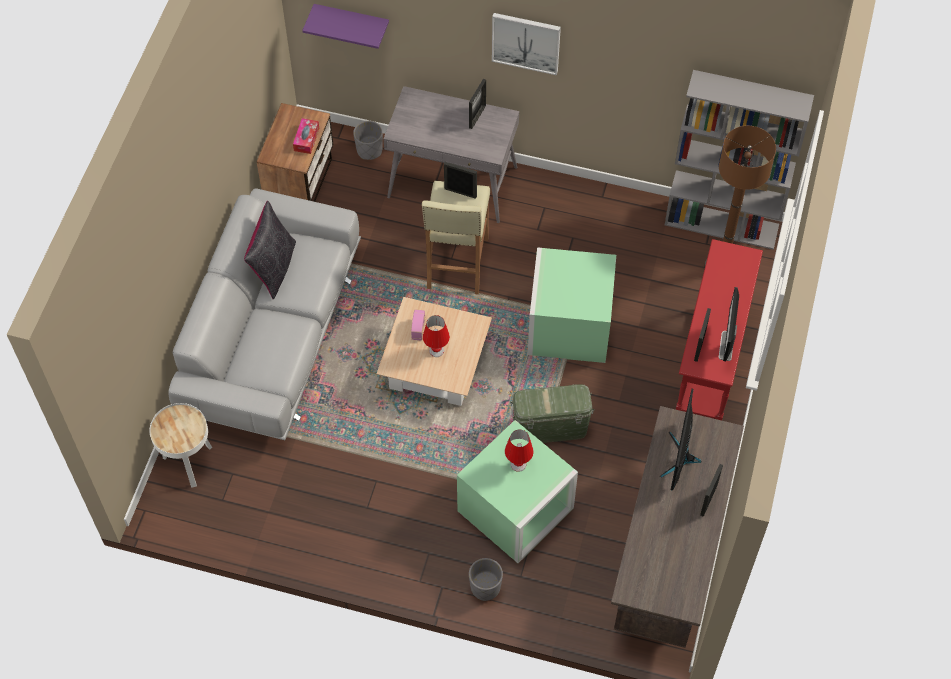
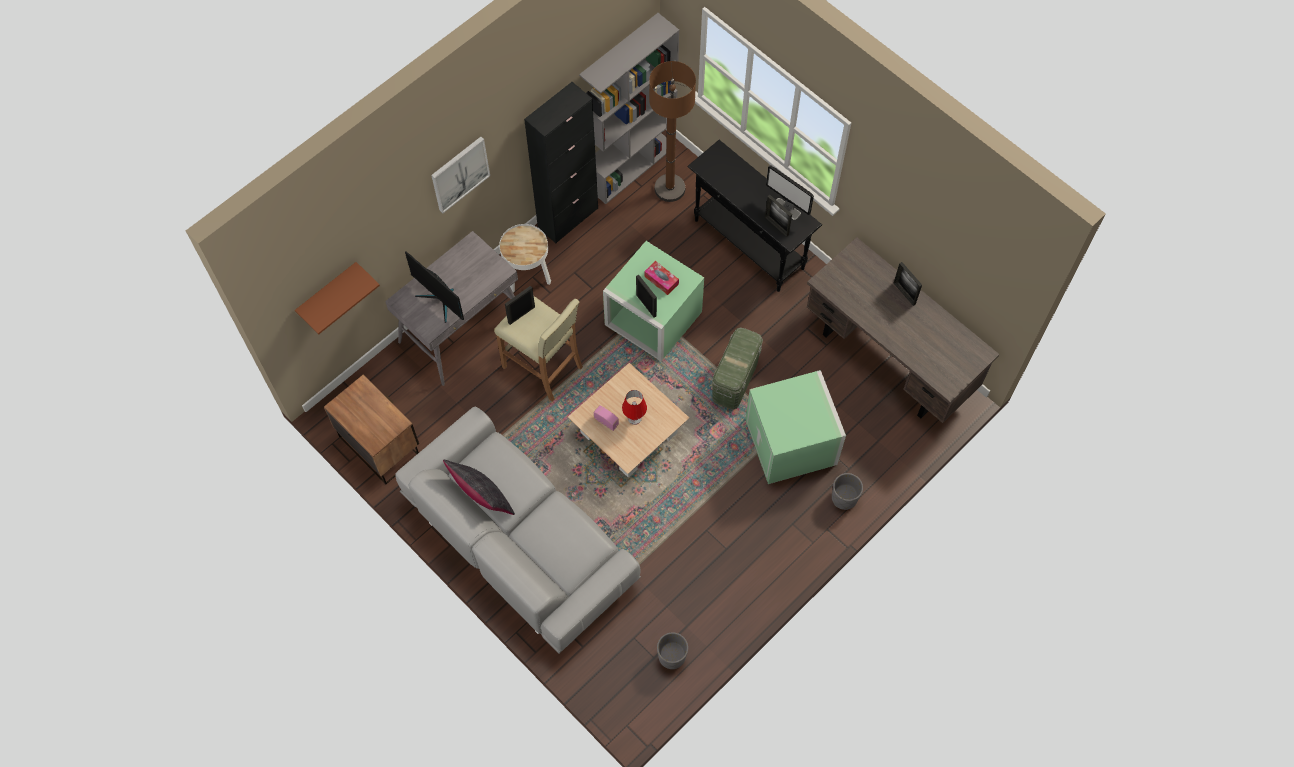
camera: 60 degrees left, 5 degrees up
white side table [150,403,212,488] -> white side table moved to [499,224,551,293]
tissue box [293,118,319,154] -> tissue box moved to [644,261,679,295]
purple shelf [302,4,389,49] -> brown shelf [295,262,380,335]
grey planter [353,121,383,160] -> grey planter moved to [657,632,688,669]
picture frame [469,79,486,129] -> picture frame moved to [636,274,657,318]
red table lamp [505,430,534,472] -> none
monitor [659,388,702,490] -> monitor moved to [405,251,464,323]
red console table [676,239,763,421] -> black console table [687,140,822,292]
none -> black cabinet [524,82,598,243]

